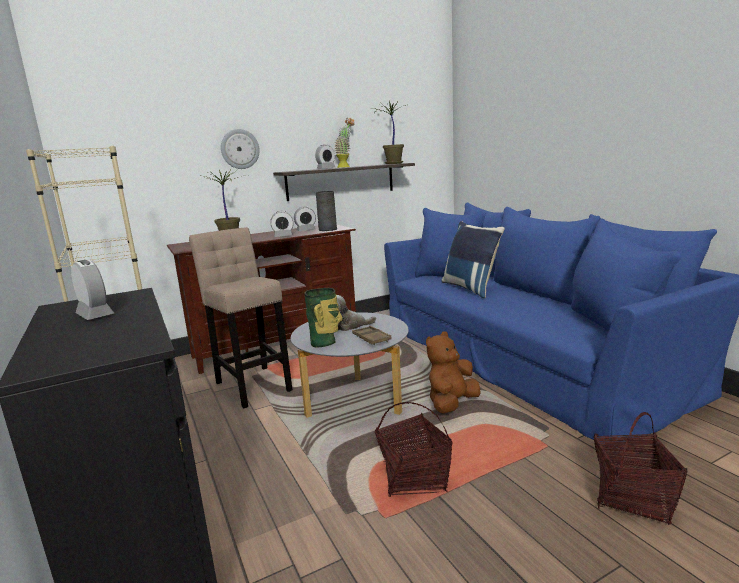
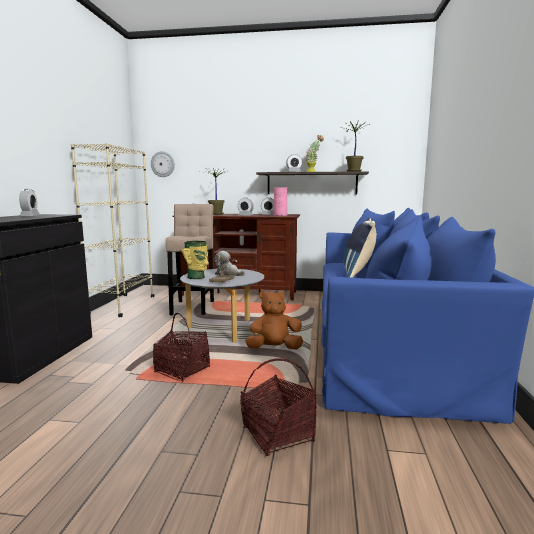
camera: 35 degrees right, 5 degrees down
wall clock [221,129,260,169] -> wall clock moved to [151,151,175,177]
grey vase [316,191,337,231] -> pink vase [274,187,287,216]

